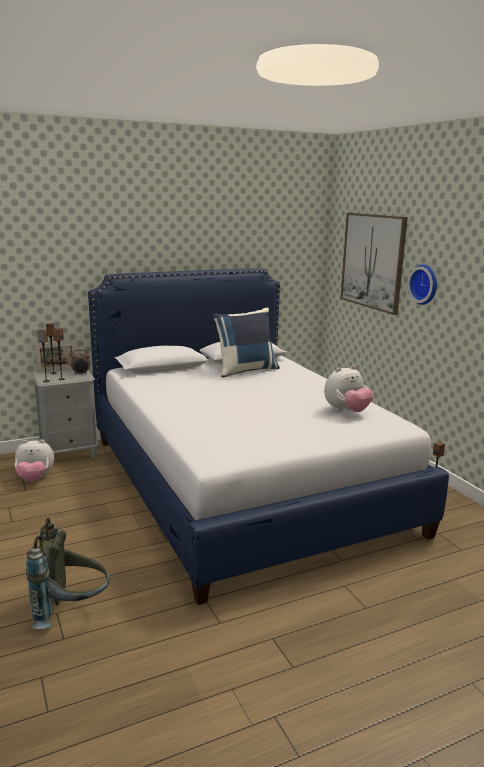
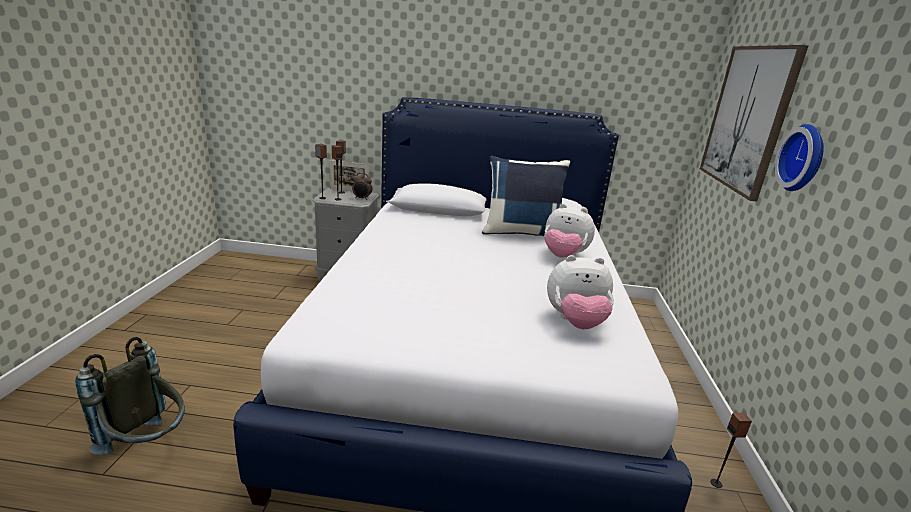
camera: 30 degrees right, 5 degrees up
plush toy [15,440,54,482] -> plush toy moved to [544,204,595,258]

